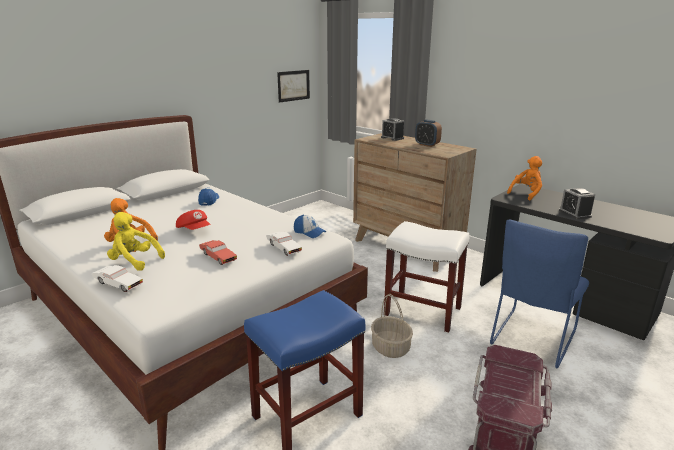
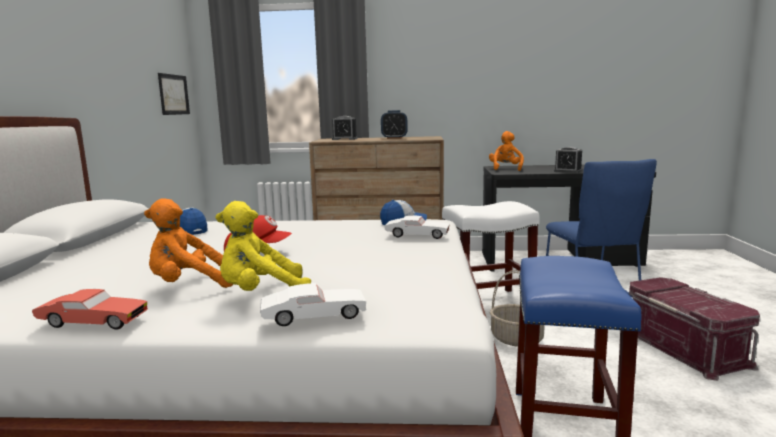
camera: 40 degrees left, 10 degrees down
red toy car [199,240,237,265] -> red toy car moved to [32,289,148,330]

